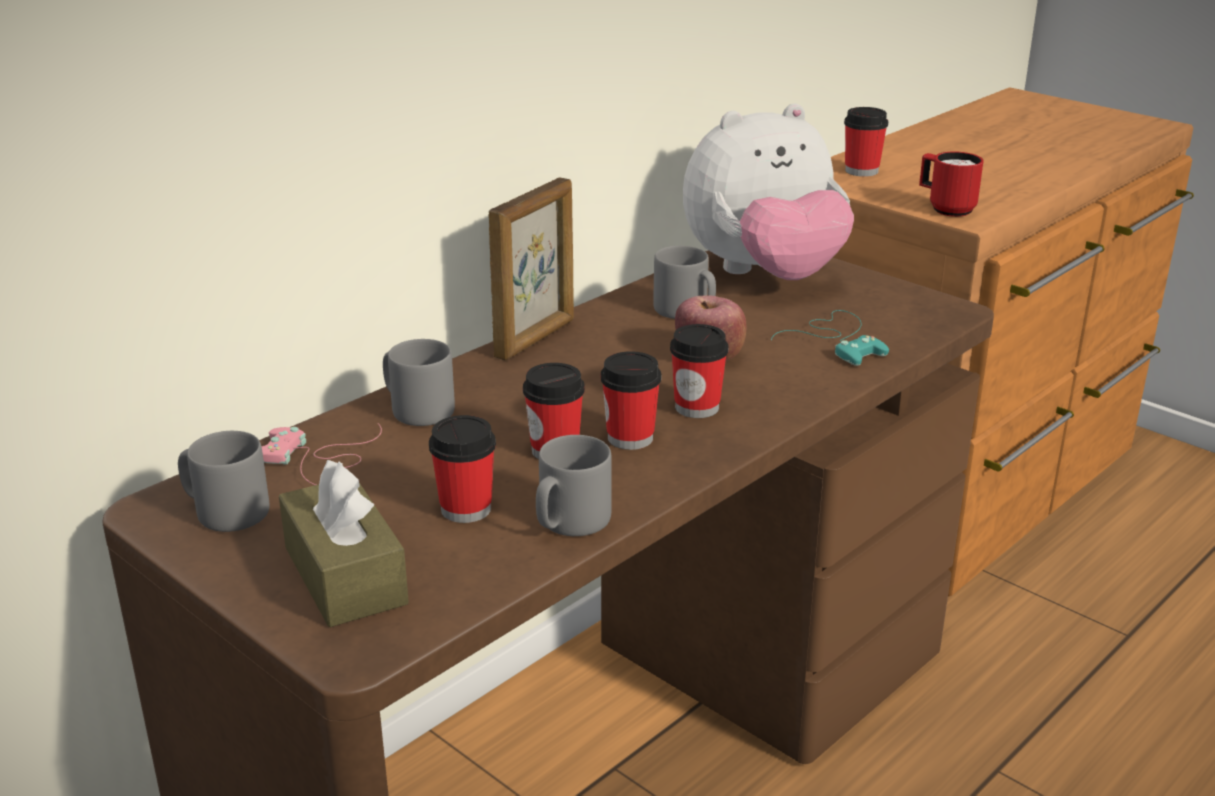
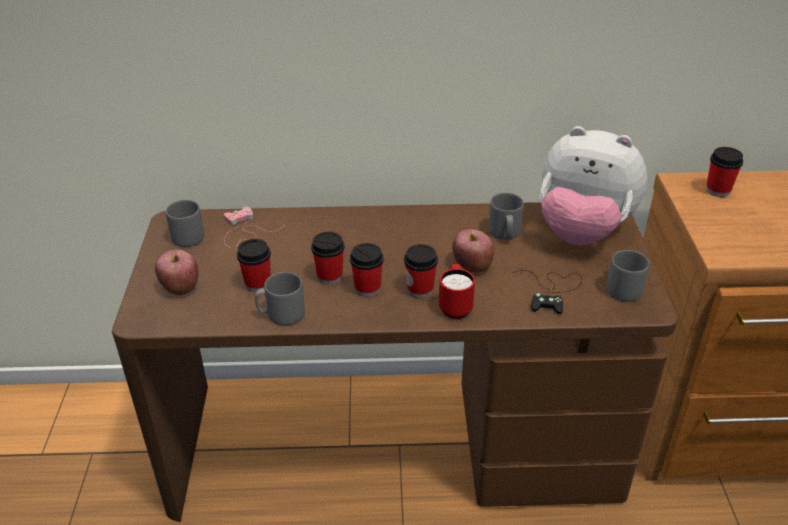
camera: 45 degrees right, 10 degrees up
brown tissue box [279,460,409,627] -> apple [155,249,199,295]
grey mug [383,339,455,426] -> grey mug moved to [606,250,649,302]
picture frame [488,178,574,361] -> none
turquoise game controller [771,310,889,366] -> black game controller [512,270,582,315]
red mug [919,151,984,217] -> red mug moved to [439,264,475,319]

